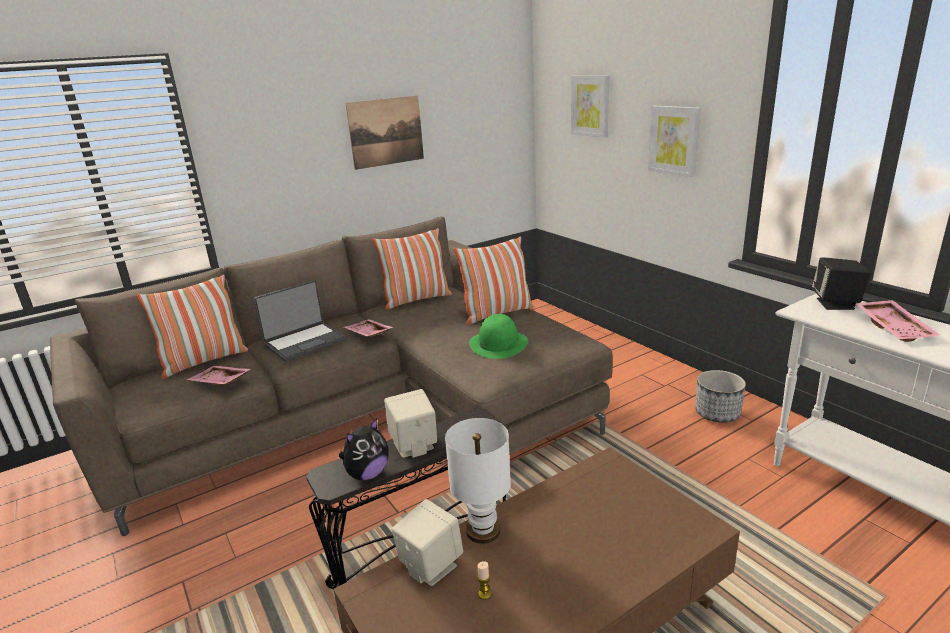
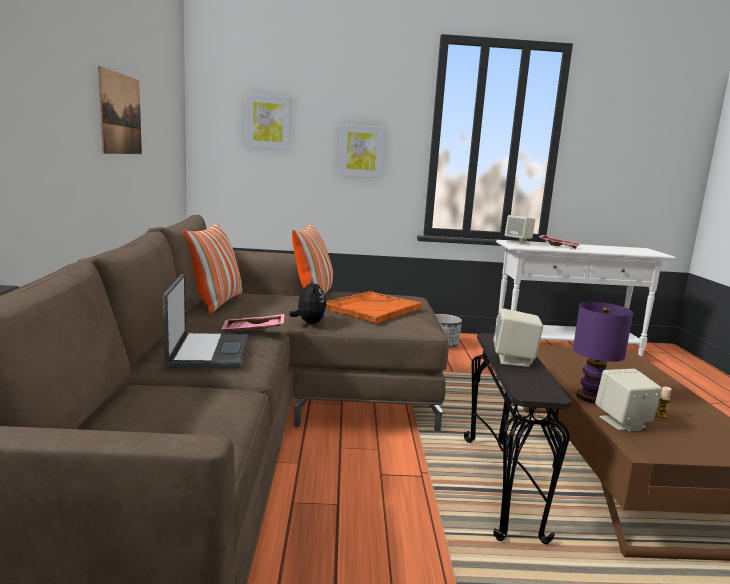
camera: 60 degrees left, 10 degrees down
pillow [136,274,248,379] -> none
pink tray [186,366,251,385] -> none
plush toy [339,418,389,480] -> plush toy moved to [289,278,327,324]
white table lamp [445,418,511,544] -> purple table lamp [573,302,633,403]
green hat [469,314,528,359] -> orange tray [326,291,422,324]
black speaker [812,257,870,310] -> beige speaker [505,215,536,245]

